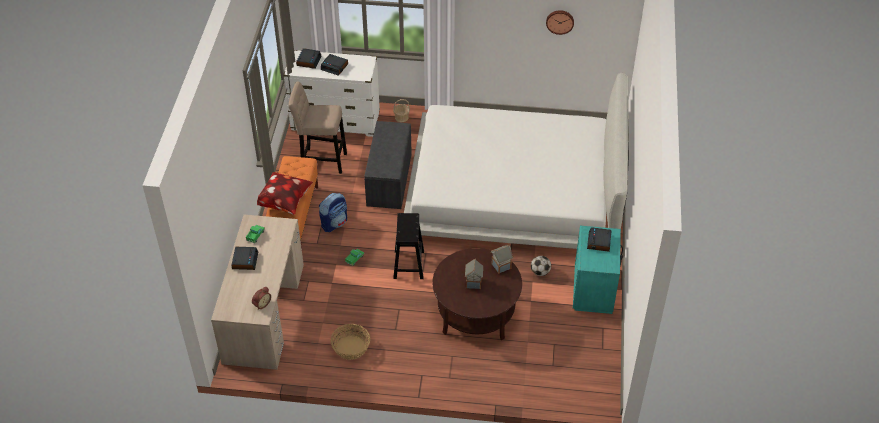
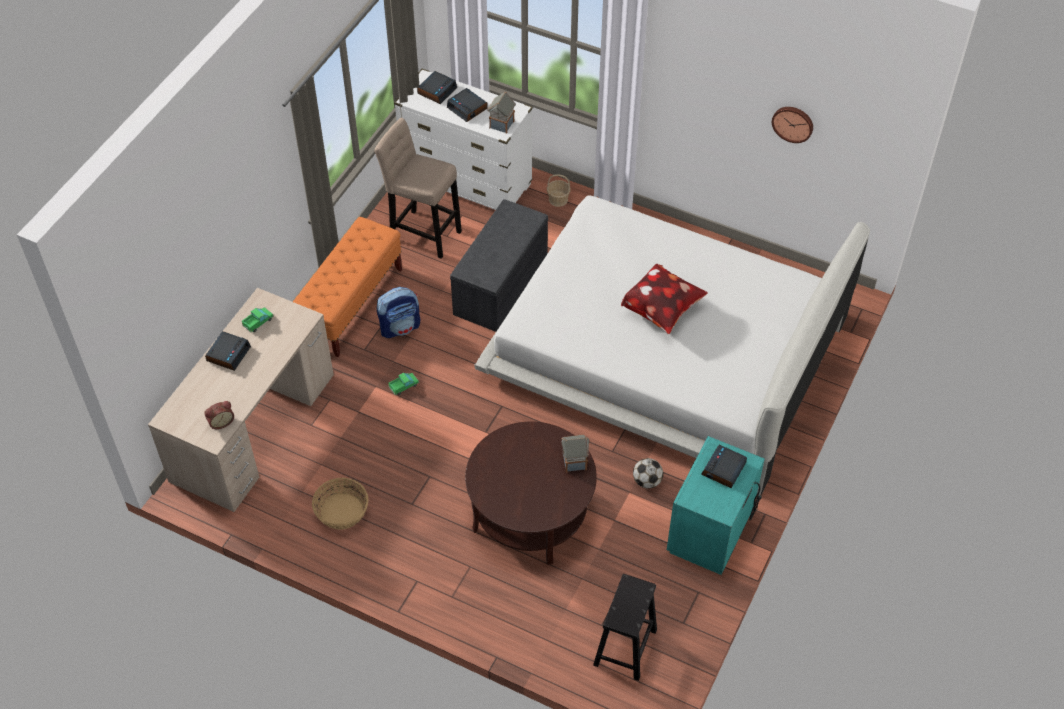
camera: 20 degrees right, 5 degrees up
pillow [257,172,313,215] -> pillow moved to [621,264,708,334]
black stool [393,213,424,279] -> black stool moved to [593,574,657,681]
toy house [465,259,483,289] -> toy house moved to [487,92,516,134]

